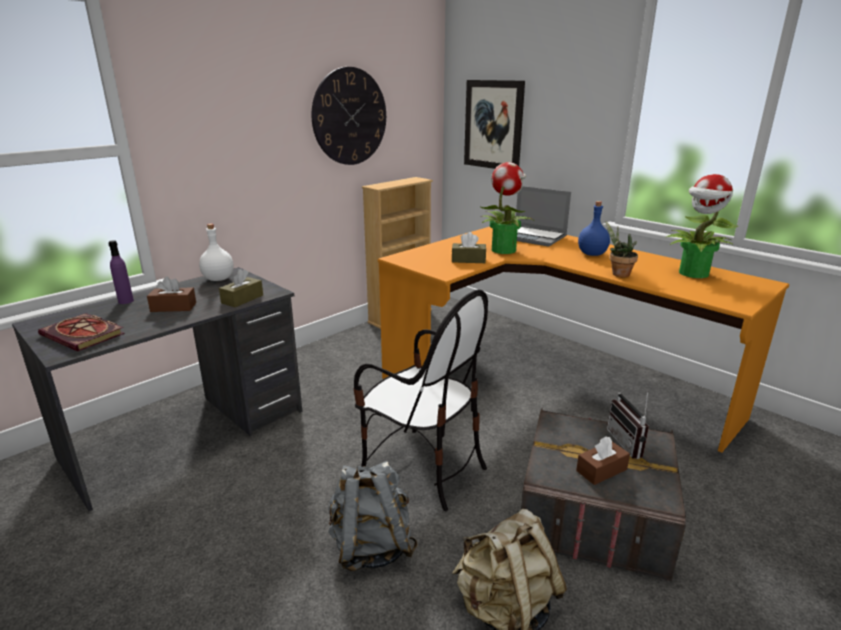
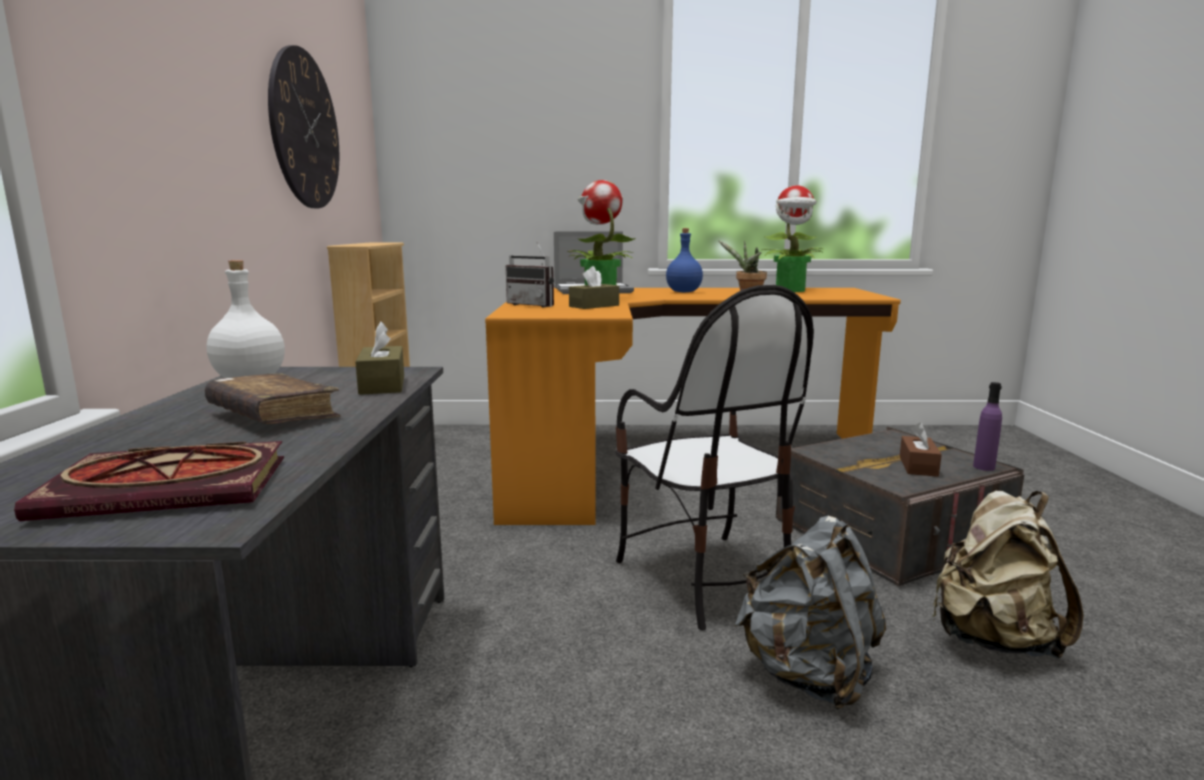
camera: 45 degrees left, 10 degrees down
purple bottle [108,240,134,304] -> purple bottle moved to [973,382,1002,471]
brown tissue box [147,276,196,312] -> brown book [205,373,341,424]
chair [353,290,488,511] -> chair turned 75 degrees clockwise [615,285,814,630]
picture [464,80,525,169] -> none
radio [607,389,649,459] -> radio moved to [506,242,554,308]

